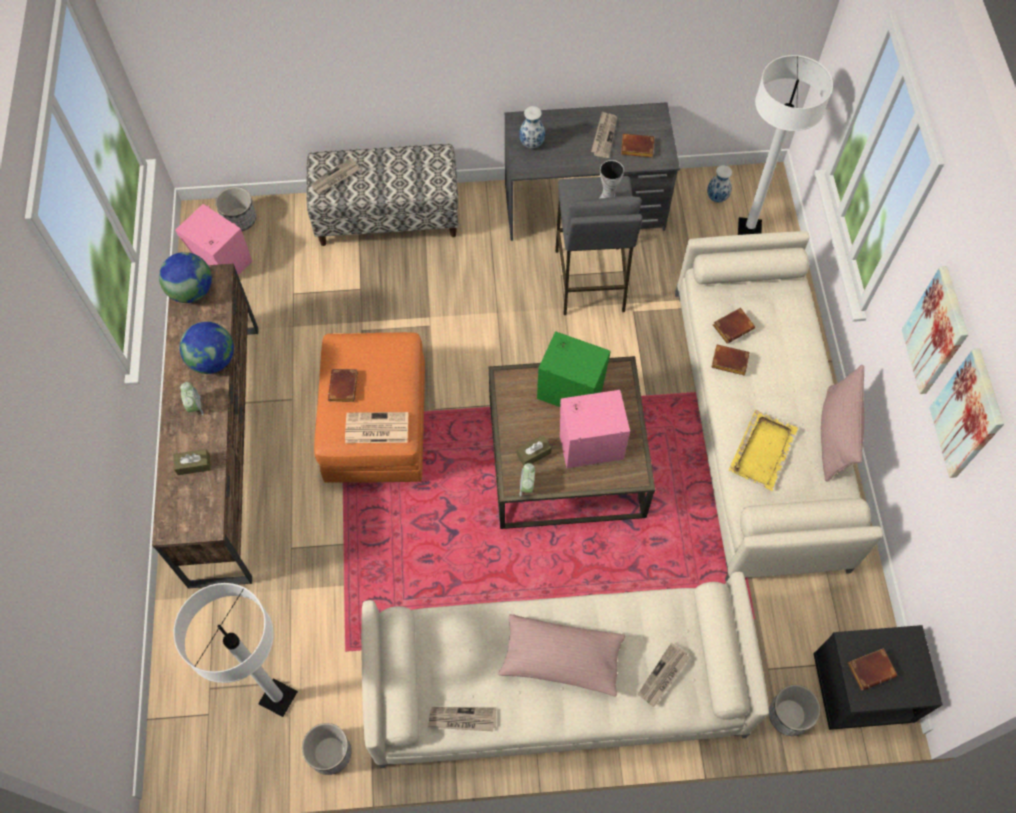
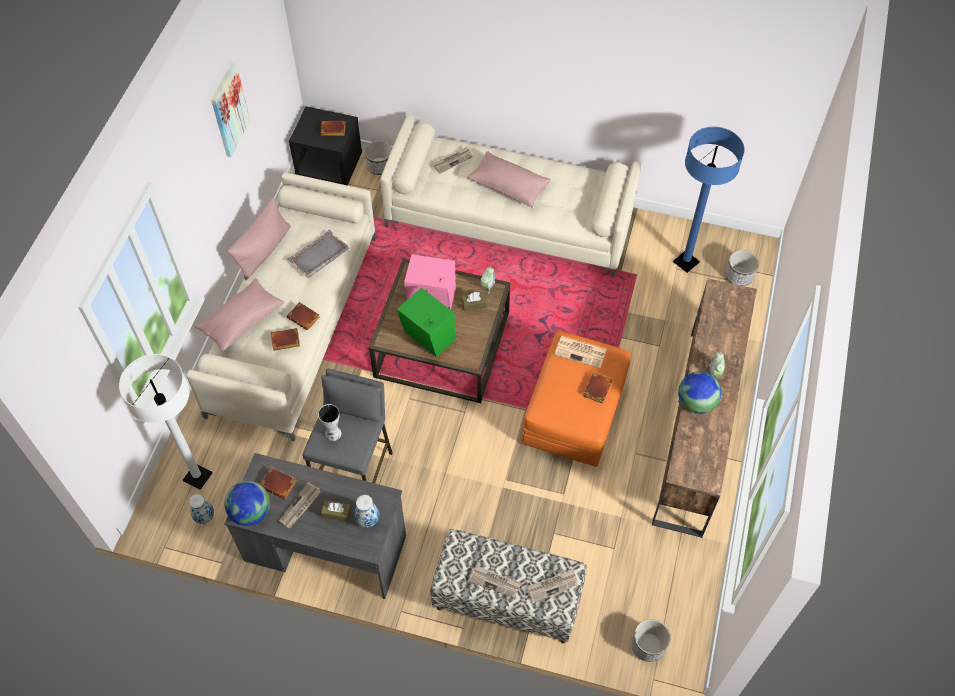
camera: 160 degrees left, 5 degrees down
globe [159,252,212,303] -> globe moved to [225,481,270,526]
brown tissue box [173,449,211,475] -> brown tissue box moved to [321,500,352,522]
white floor lamp [173,583,298,717] -> blue floor lamp [673,127,744,273]
pink speaker [175,204,252,275] -> none
planter [302,723,351,775] -> planter moved to [725,250,759,286]
newspaper [428,707,496,731] -> newspaper moved to [468,565,521,598]
yellow tray [729,410,798,491] -> grey tray [287,230,350,278]
picture [902,266,968,394] -> none
none -> pink pillow [195,278,284,352]

